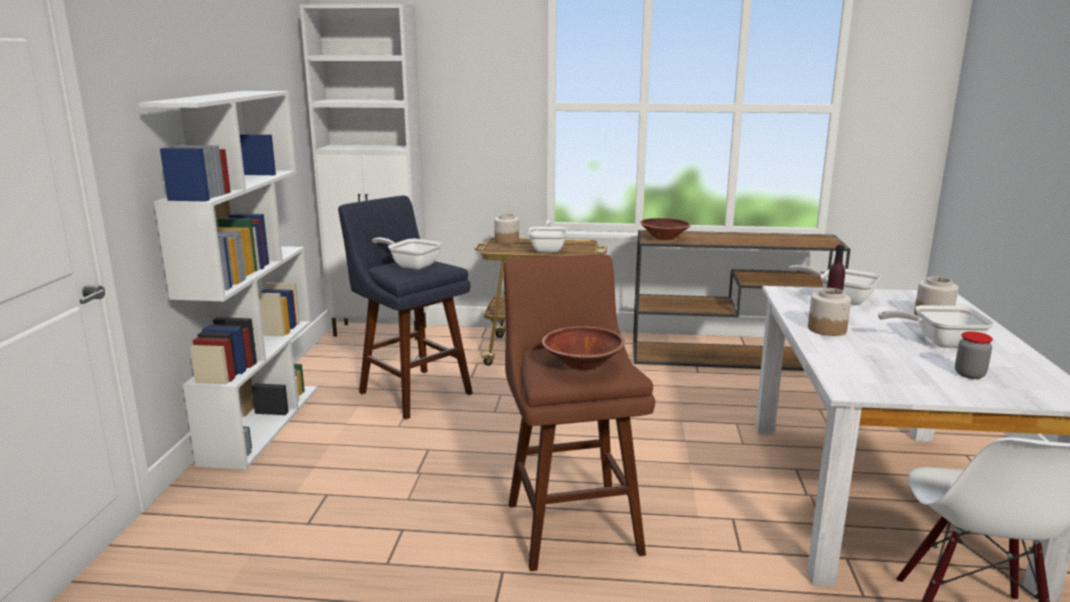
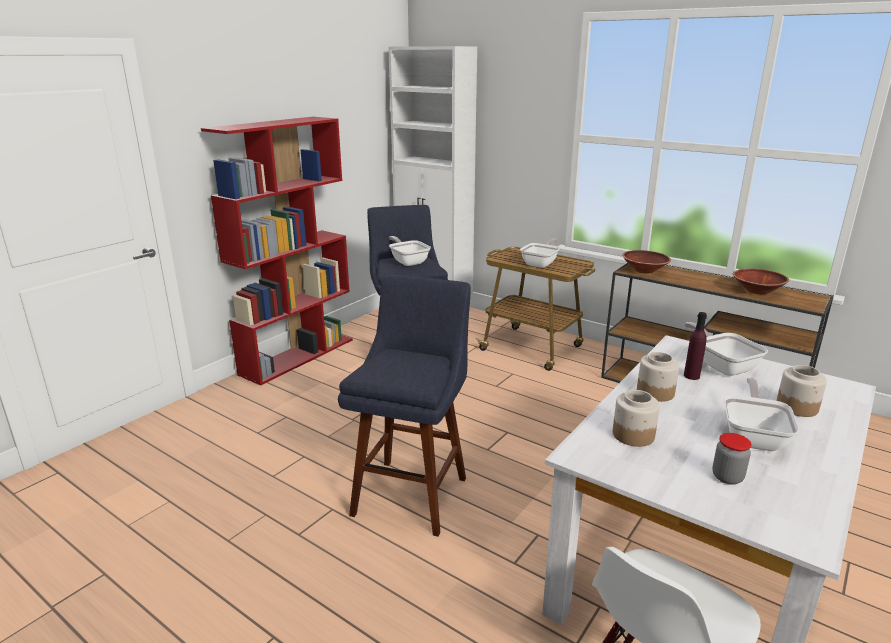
camera: 30 degrees right, 5 degrees up
white bookcase [139,91,318,470] -> red bookcase [201,117,353,386]
jar [494,214,519,244] -> jar moved to [613,390,660,447]
brown stool [504,254,655,571] -> blue stool [338,274,471,537]
brown bowl [542,326,625,370] -> brown bowl moved to [733,268,789,294]
frying pan [878,305,994,348] -> frying pan turned 75 degrees clockwise [724,378,799,451]

